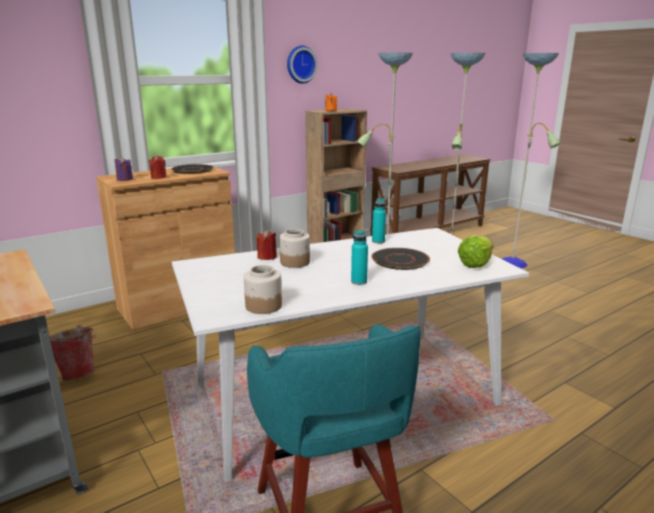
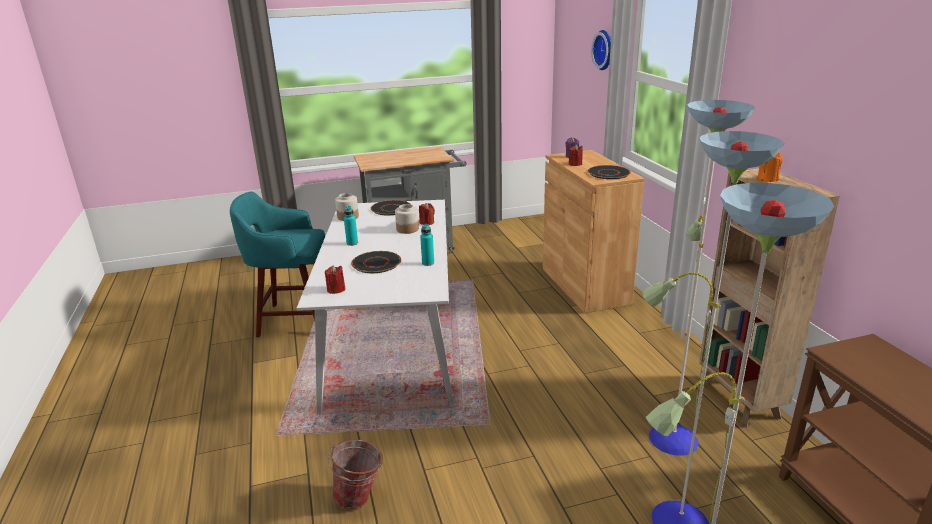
camera: 110 degrees right, 5 degrees up
bucket [50,325,96,380] -> bucket moved to [328,439,383,509]
wall clock [287,46,318,84] -> wall clock moved to [591,30,611,70]
lettuce [458,235,493,268] -> red candle [325,265,345,294]
none -> black plate [371,200,410,215]

